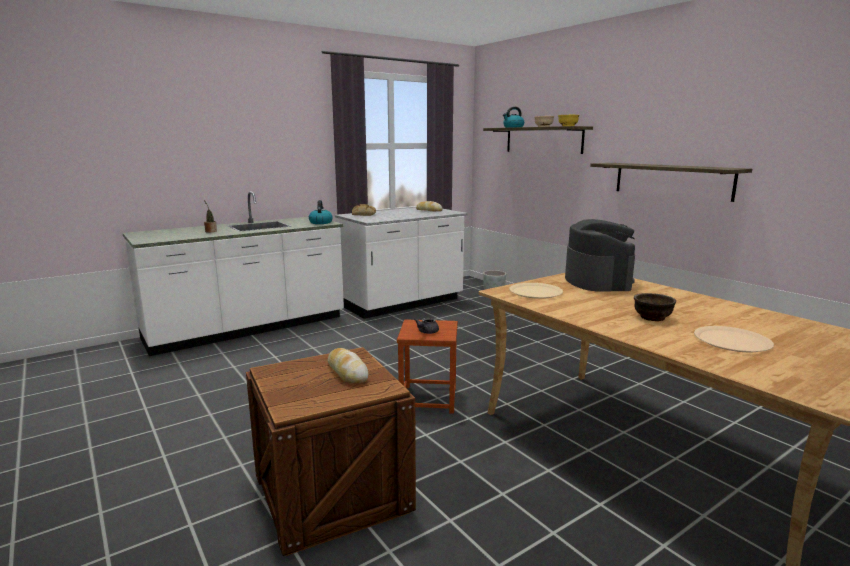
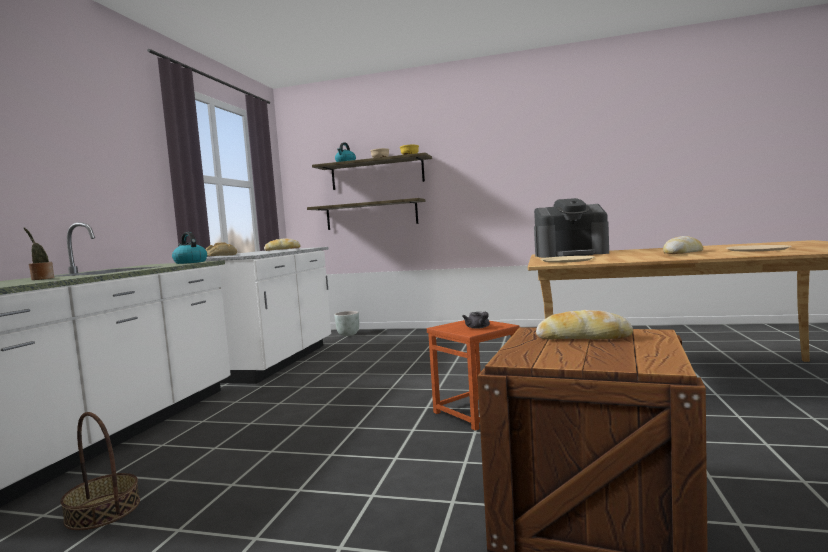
camera: 40 degrees left, 10 degrees down
coffee machine [565,219,635,292] -> coffee machine turned 135 degrees clockwise [534,198,609,258]
shelf [590,163,752,202] -> shelf moved to [307,198,426,230]
brown bowl [634,293,676,321] -> bread [663,236,703,254]
none -> basket [61,412,140,530]

